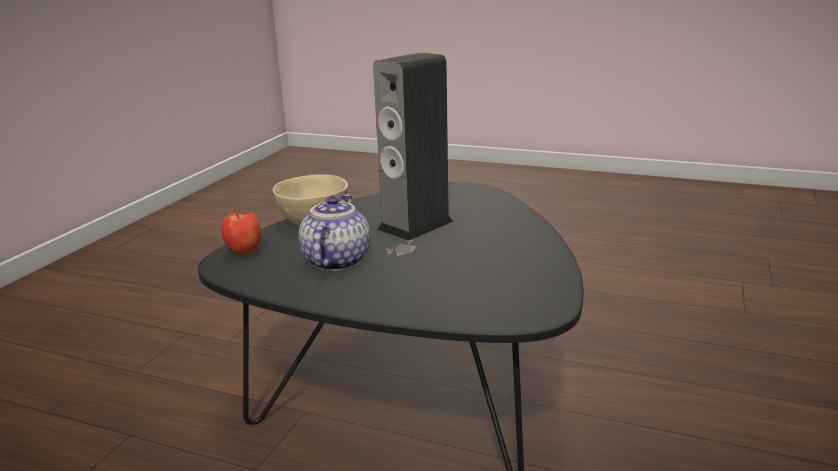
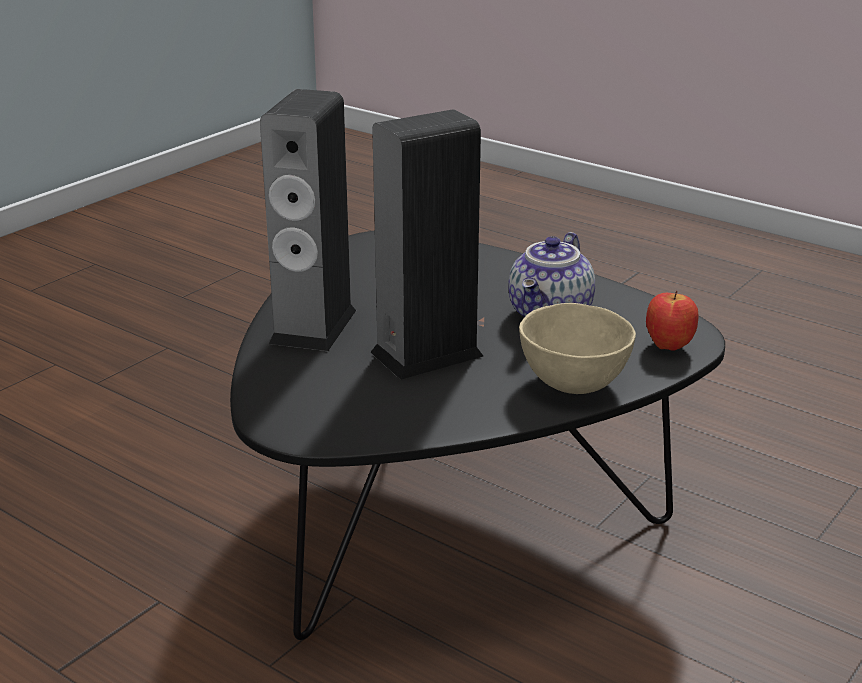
camera: 165 degrees left, 5 degrees up
none -> speaker [260,89,356,351]

